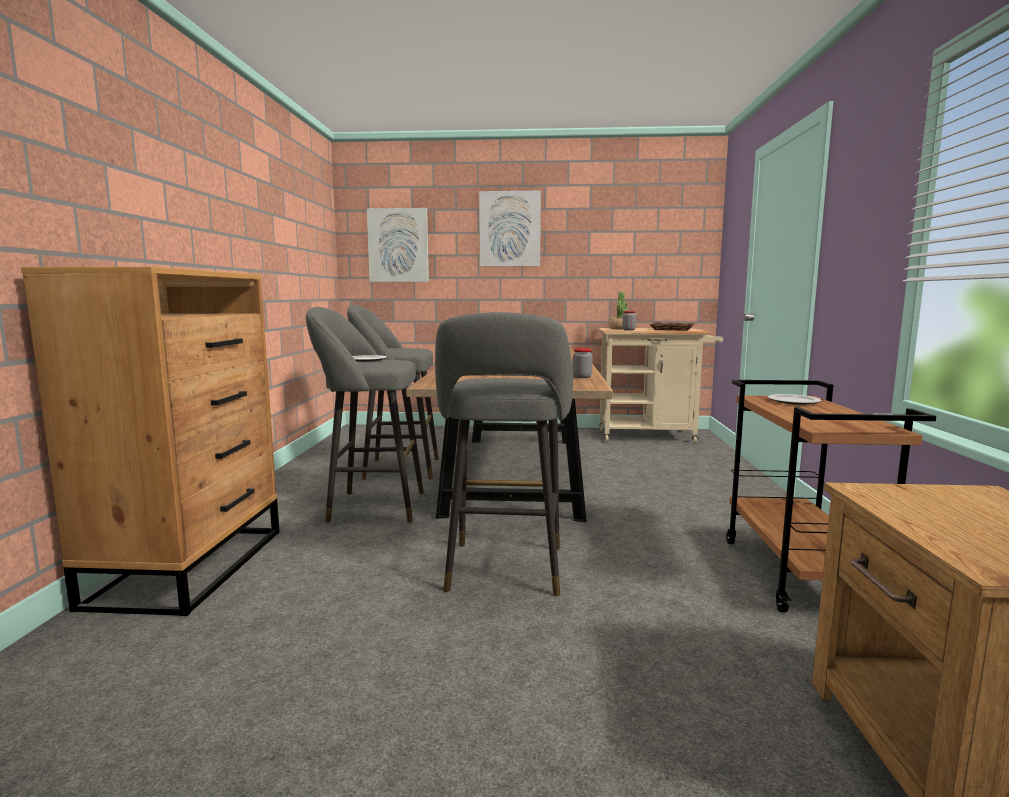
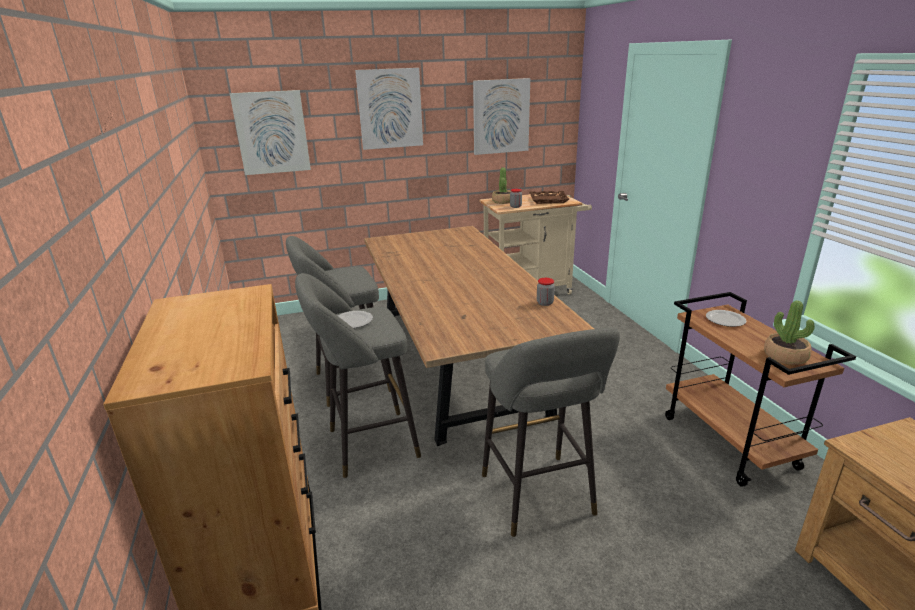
camera: 20 degrees left, 15 degrees up
none -> picture [473,78,530,155]
none -> potted plant [764,300,815,365]

